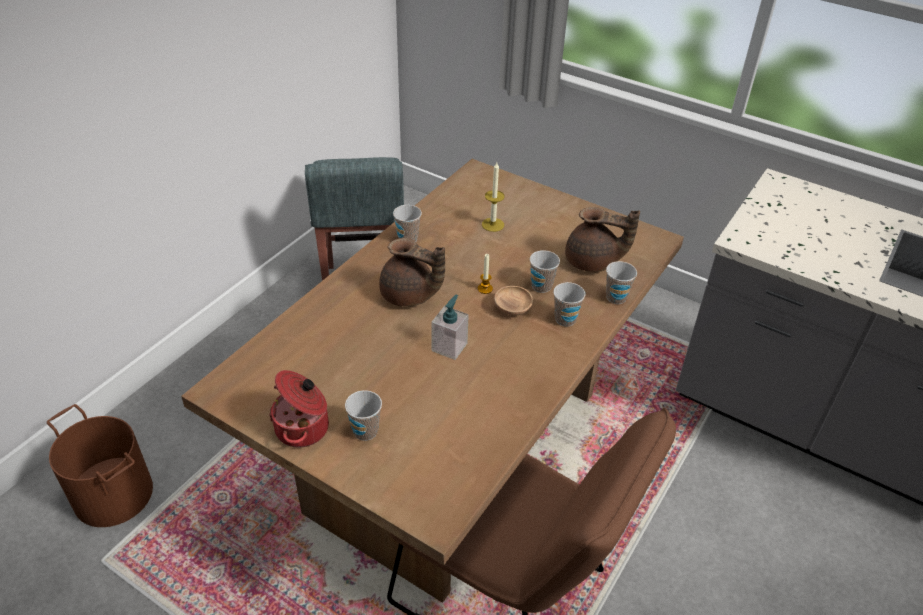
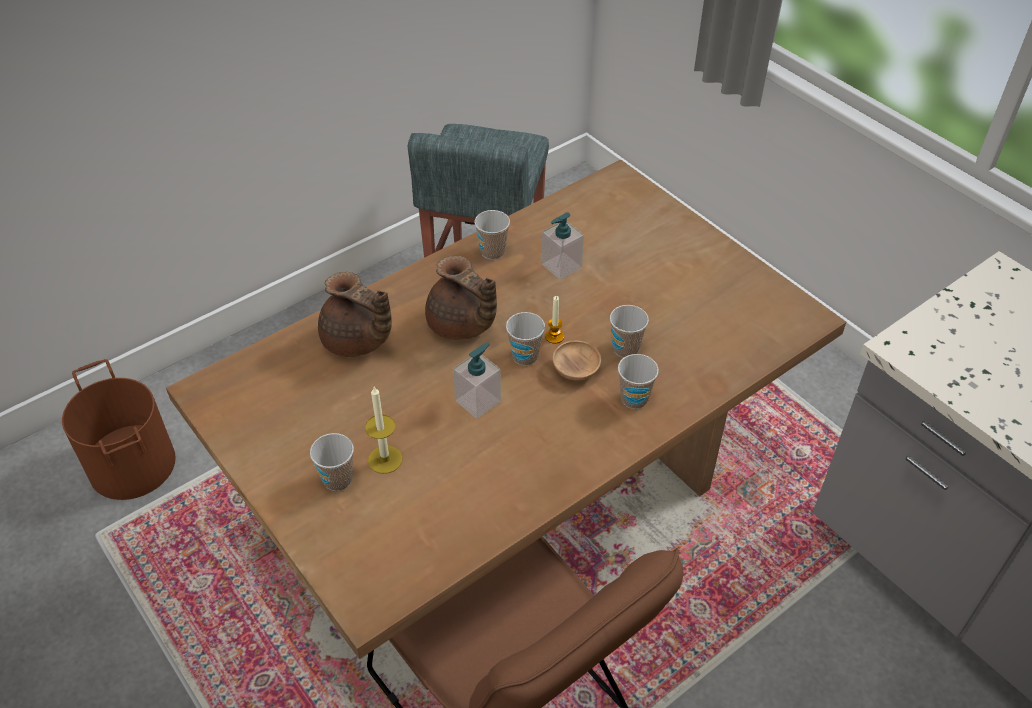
camera: 20 degrees right, 5 degrees up
cooking pot [269,370,329,447] -> none
candle [482,162,505,232] -> candle moved to [365,387,402,474]
brown teapot [565,207,640,272] -> brown teapot moved to [318,272,392,357]
cup [606,261,637,304] -> cup moved to [506,312,545,366]
none -> soap dispenser [541,212,584,280]

